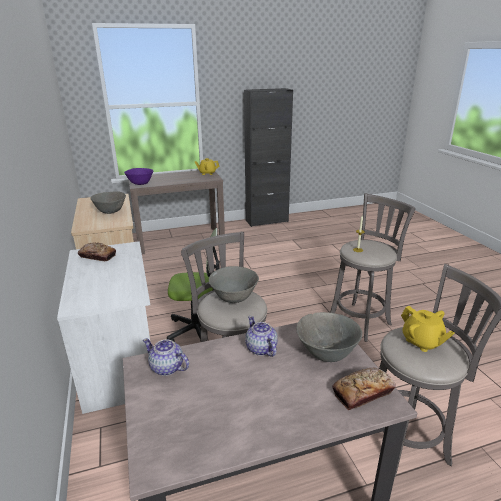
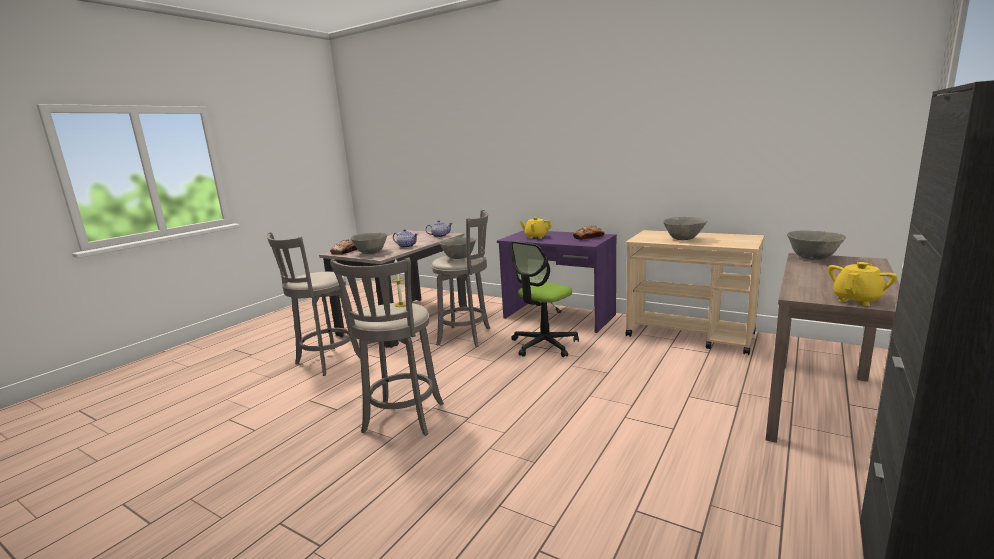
camera: 140 degrees right, 10 degrees down
white desk [57,241,150,414] -> purple desk [497,230,617,333]
purple bowl [124,168,153,185] -> grey bowl [787,231,846,260]
yellow teapot [401,306,455,352] -> yellow teapot moved to [519,217,552,239]

